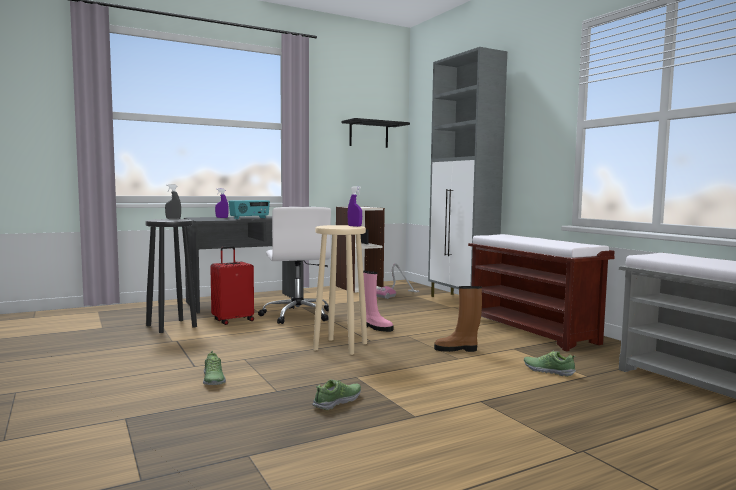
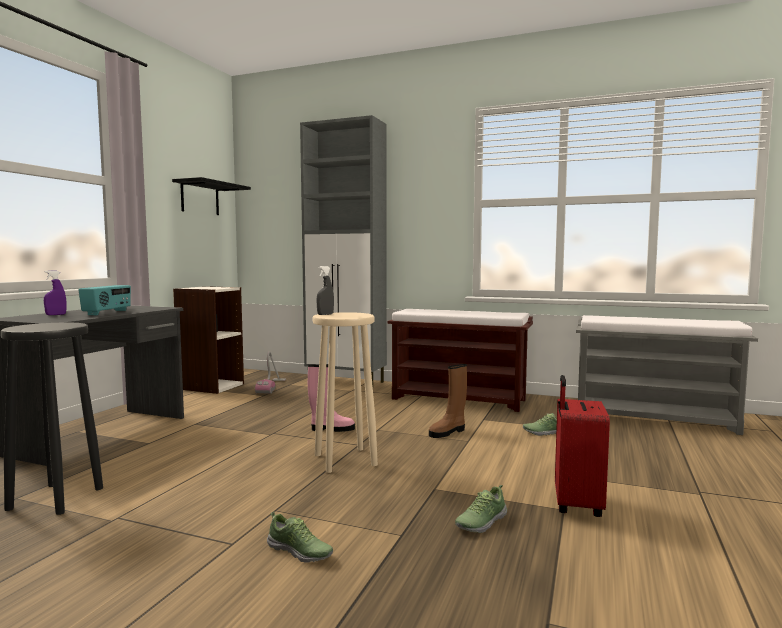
camera: 40 degrees left, 0 degrees up
grey spray bottle [165,184,181,219] -> grey spray bottle moved to [317,266,334,315]
red suitcase [210,246,254,325] -> red suitcase moved to [555,375,610,517]
white office chair [258,207,331,324] -> none
shoe [312,379,361,410] -> shoe turned 135 degrees counterclockwise [455,485,507,533]
purple spray bottle [347,186,362,227] -> none

